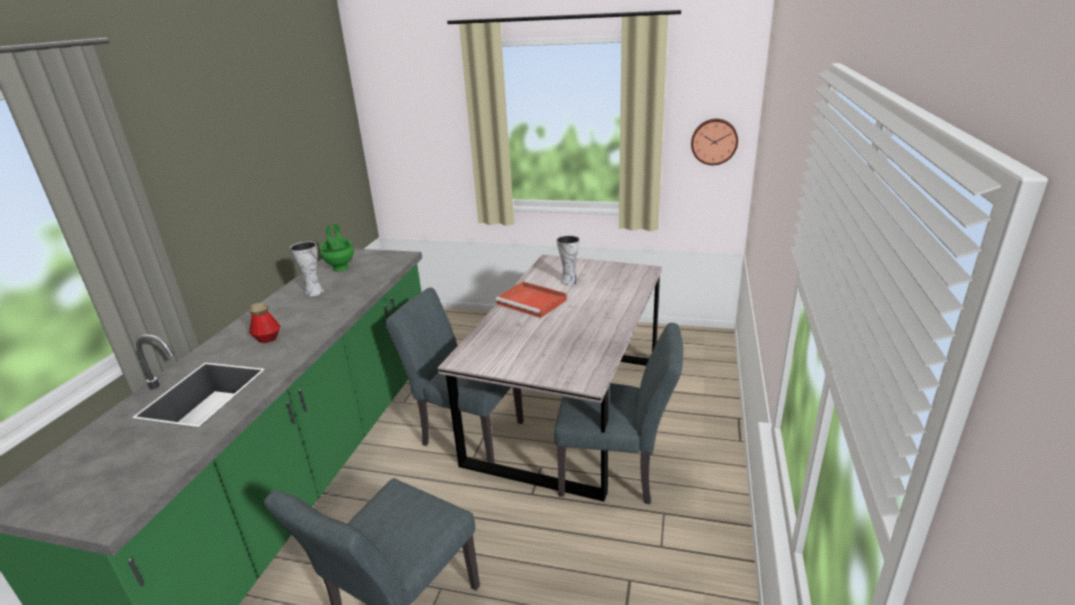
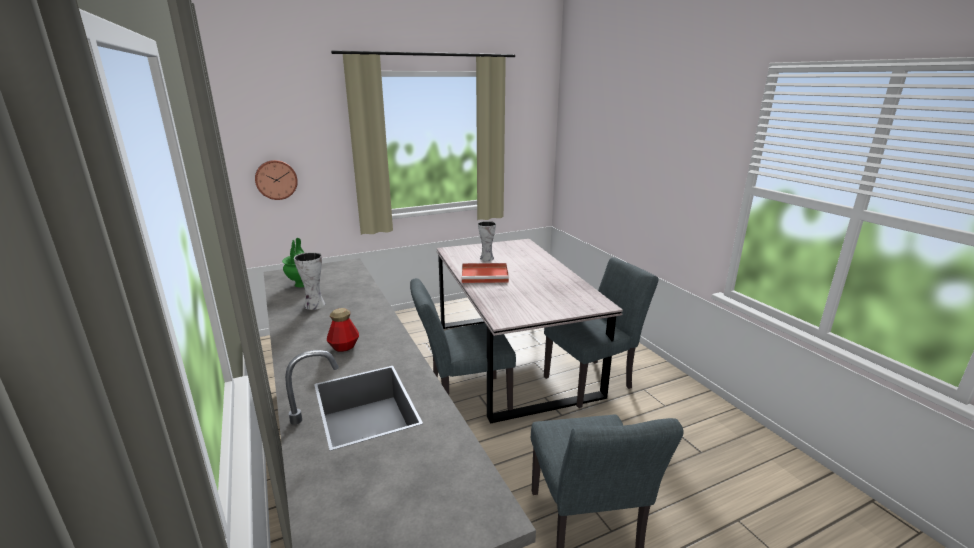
camera: 40 degrees left, 5 degrees down
wall clock [691,119,738,165] -> wall clock moved to [255,160,298,200]

